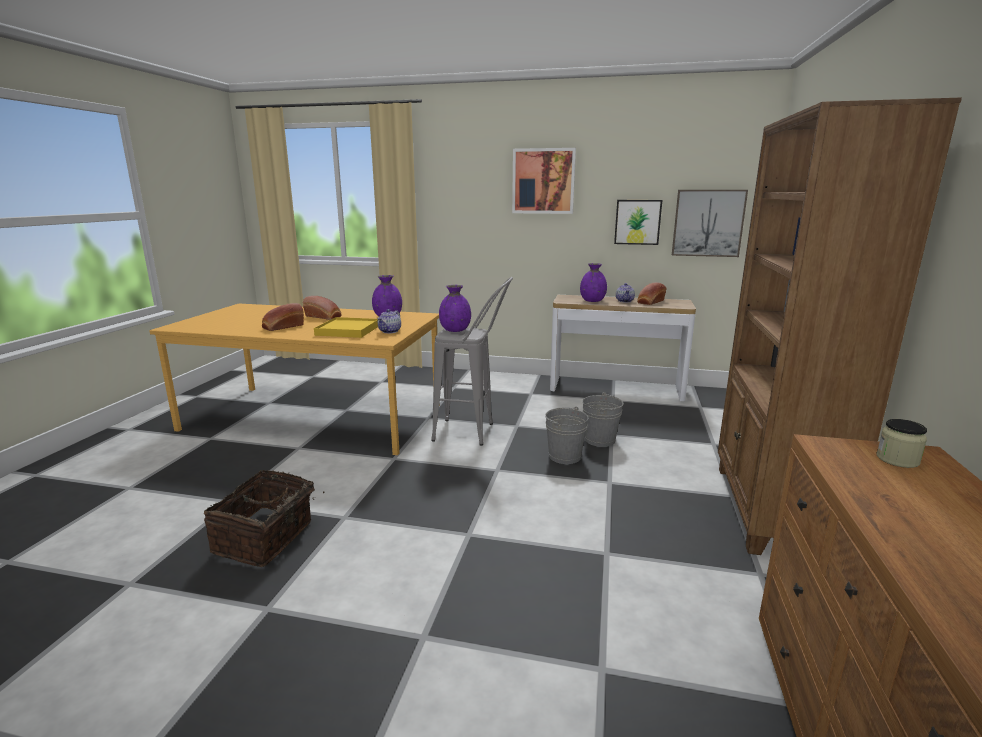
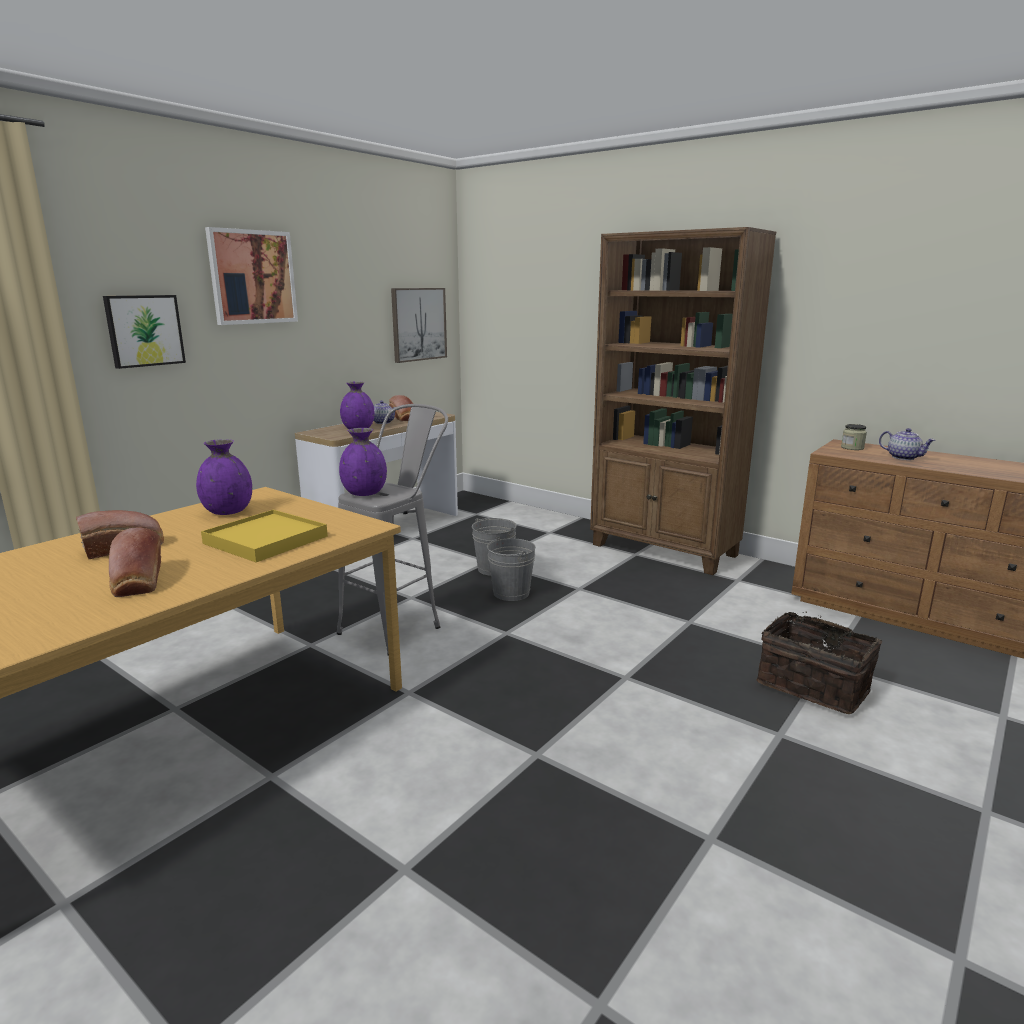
camera: 65 degrees left, 0 degrees up
basket [204,469,324,567] -> basket moved to [756,611,882,714]
teapot [377,309,401,333] -> teapot moved to [879,428,936,460]
picture [614,200,662,245] -> picture moved to [103,295,186,369]

